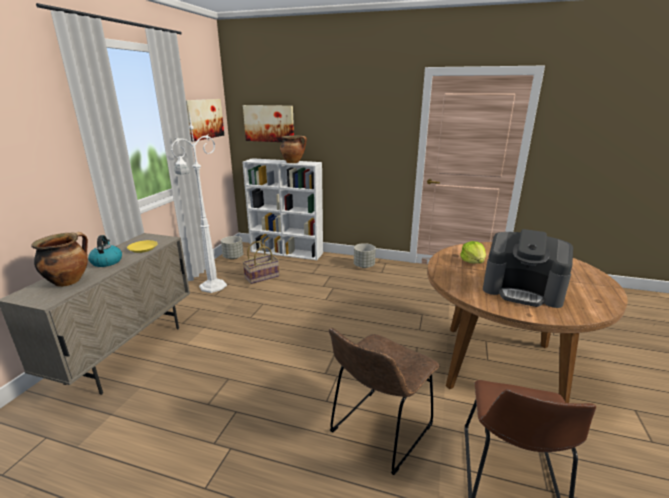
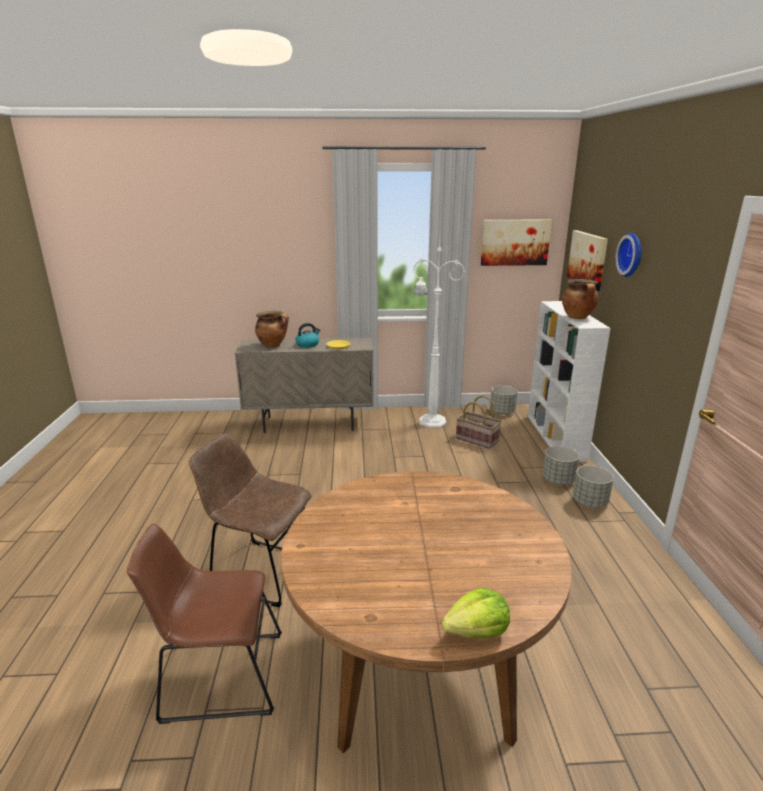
camera: 70 degrees right, 0 degrees up
lettuce [460,241,486,264] -> lettuce moved to [442,588,510,639]
coffee machine [483,229,573,308] -> none
none -> grey planter [542,446,580,485]
none -> wall clock [615,233,642,277]

